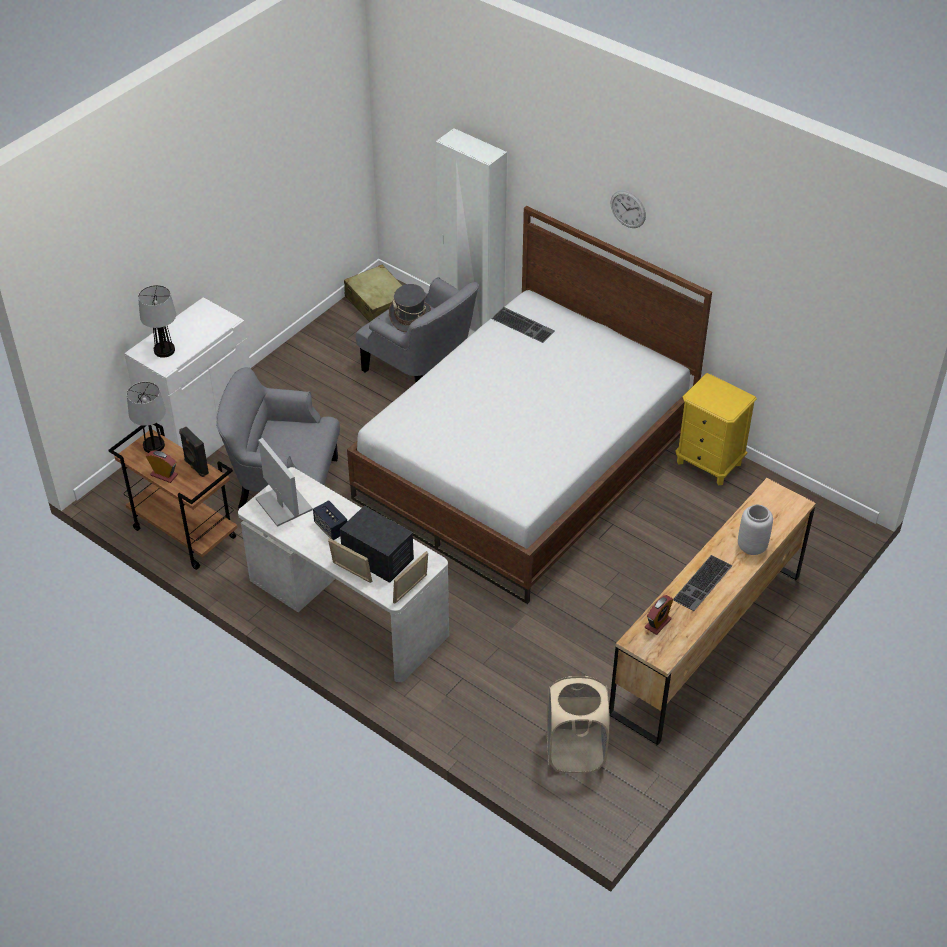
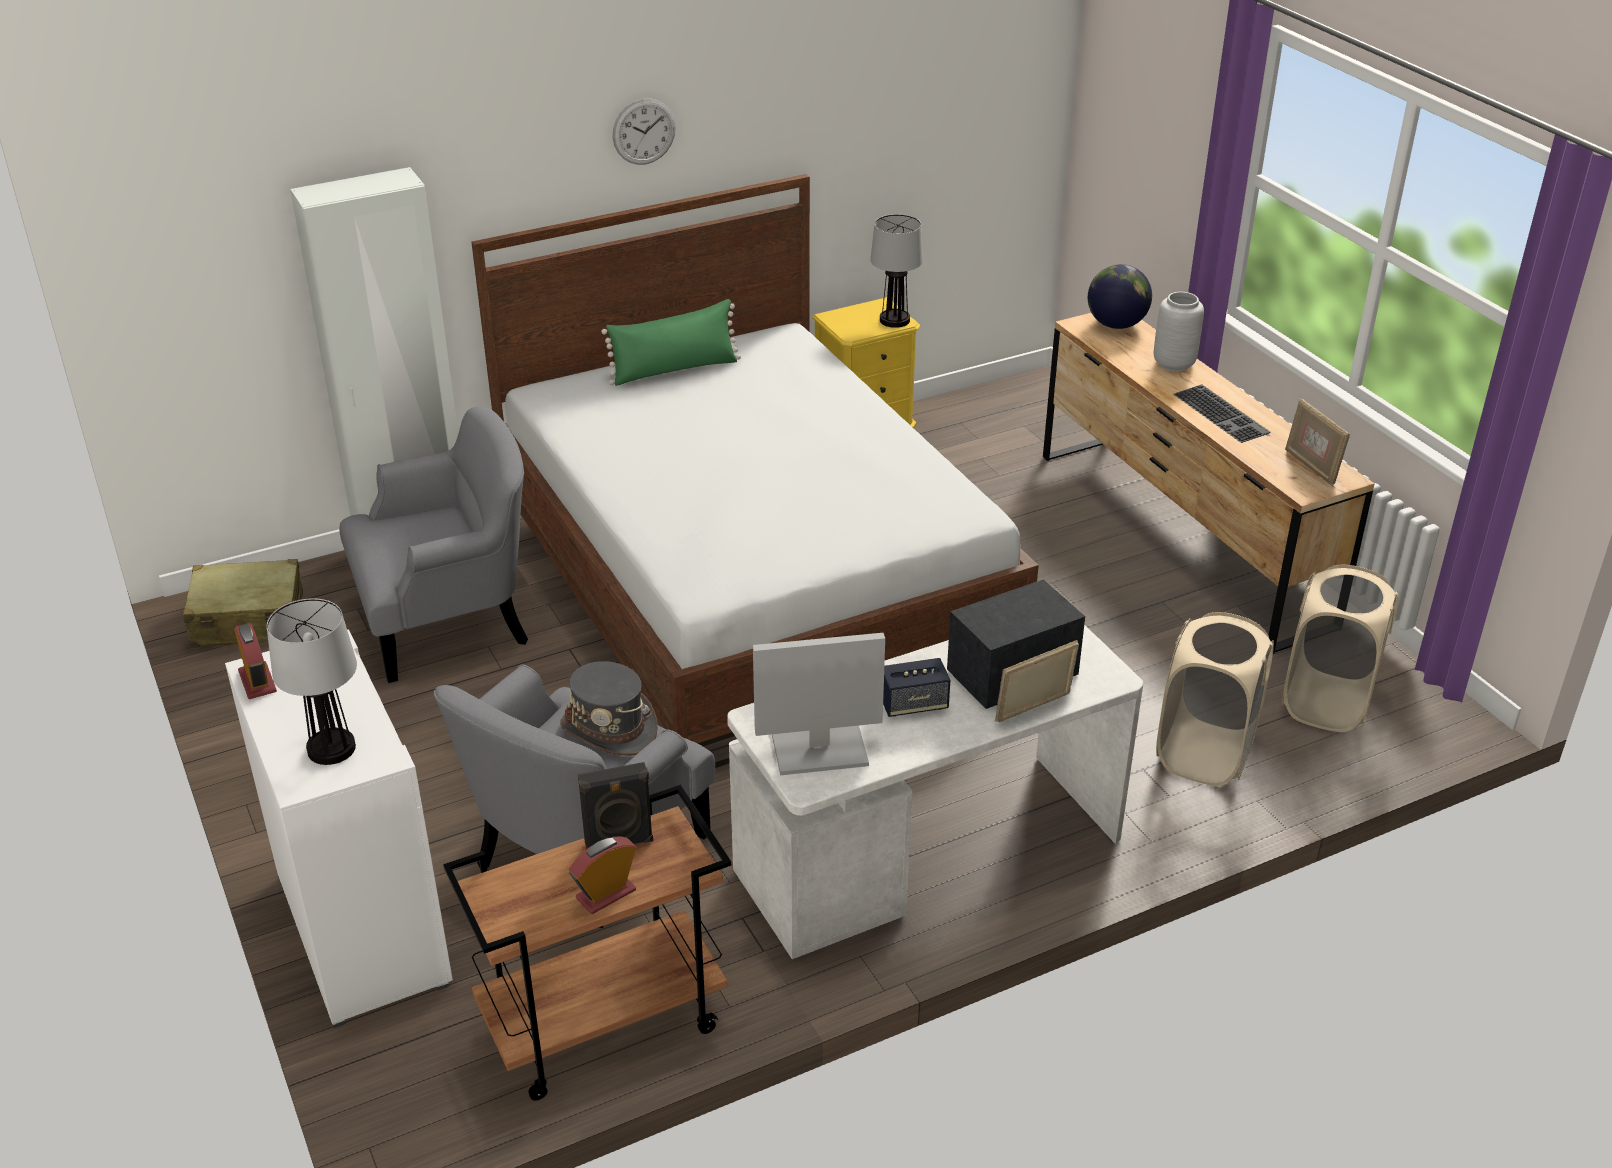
camera: 65 degrees left, 10 degrees down
table lamp [127,382,166,453] -> table lamp moved to [871,214,923,328]
grey hat [389,284,431,332] -> grey hat moved to [560,661,658,756]
picture frame [393,551,428,603] -> picture frame moved to [1285,398,1350,486]
keyboard [491,307,554,343] -> none
alarm clock [645,595,673,635] -> alarm clock moved to [234,623,277,699]
none -> green pillow [601,299,741,386]
none -> globe [1088,264,1152,329]
none -> beige laundry basket [1156,612,1274,786]

